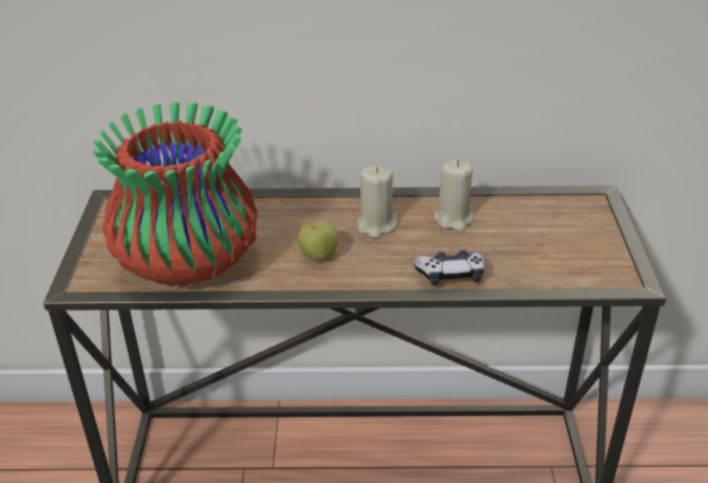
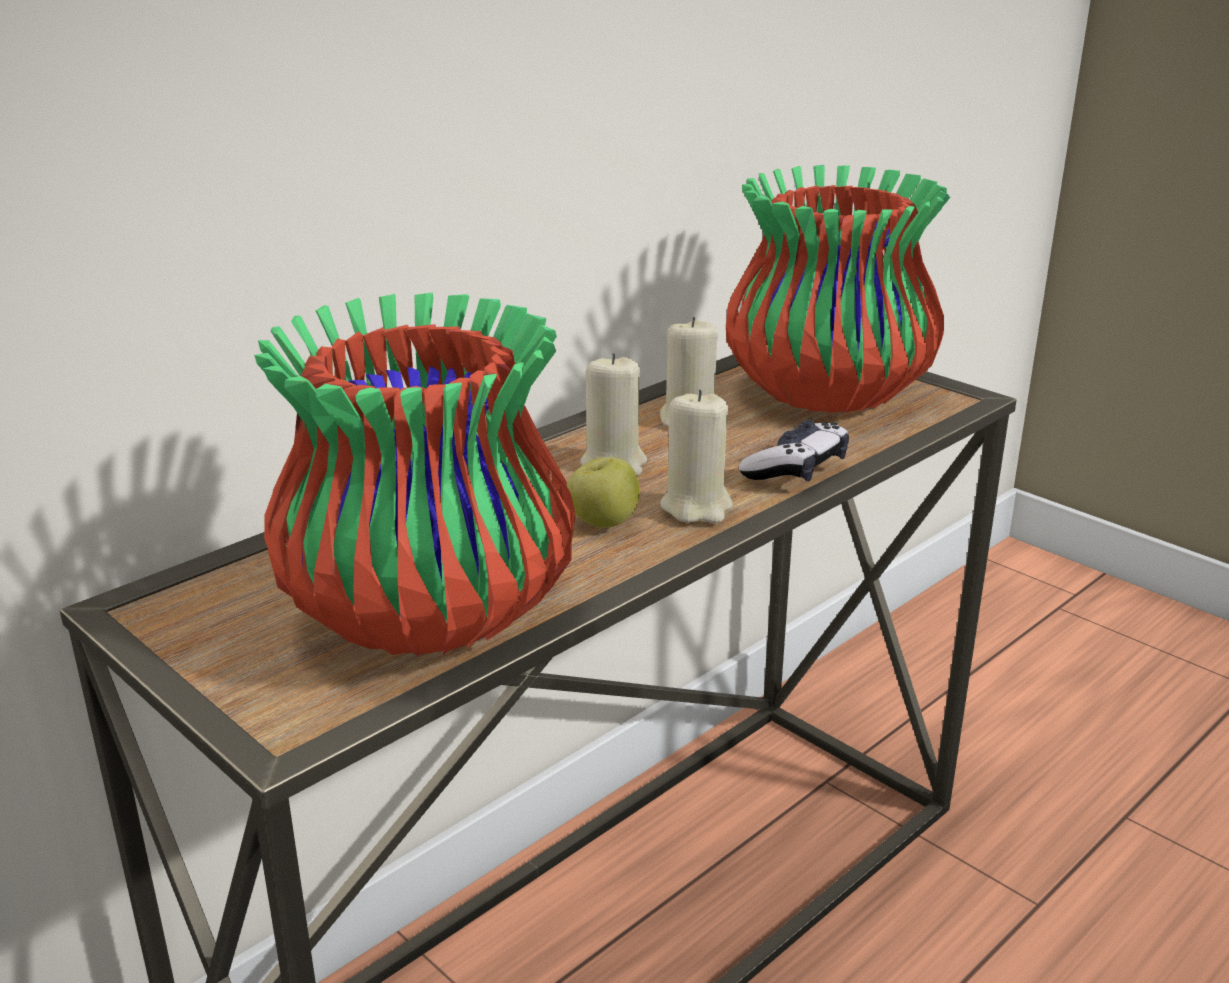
camera: 45 degrees left, 10 degrees down
none -> beige candle [660,389,733,523]
none -> vase [726,165,950,413]

